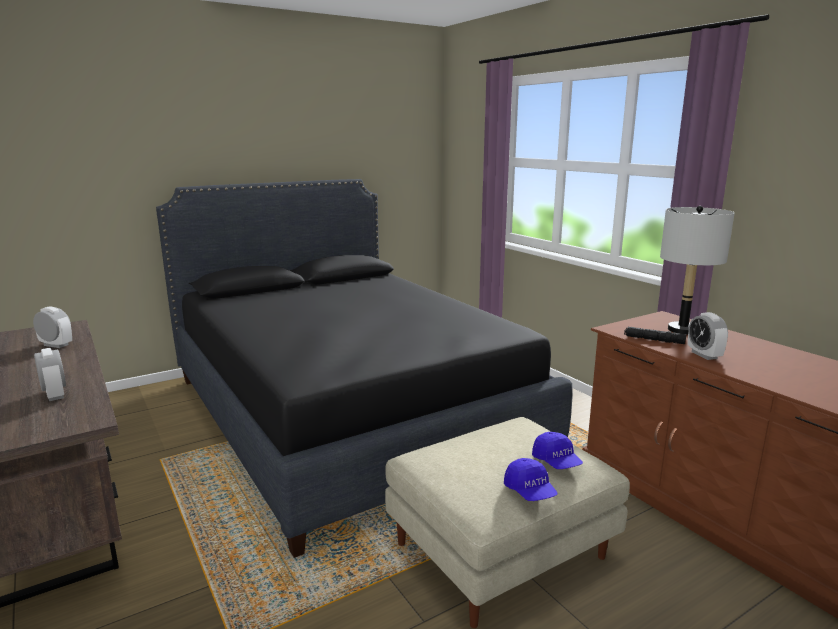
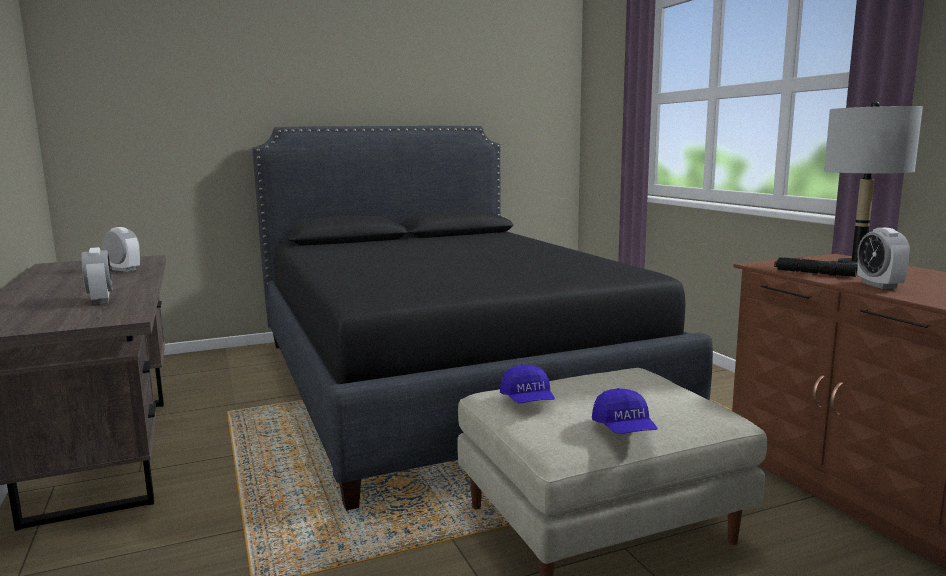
camera: 10 degrees right, 5 degrees down
blue cap [532,432,583,469] -> blue cap moved to [500,364,555,403]

